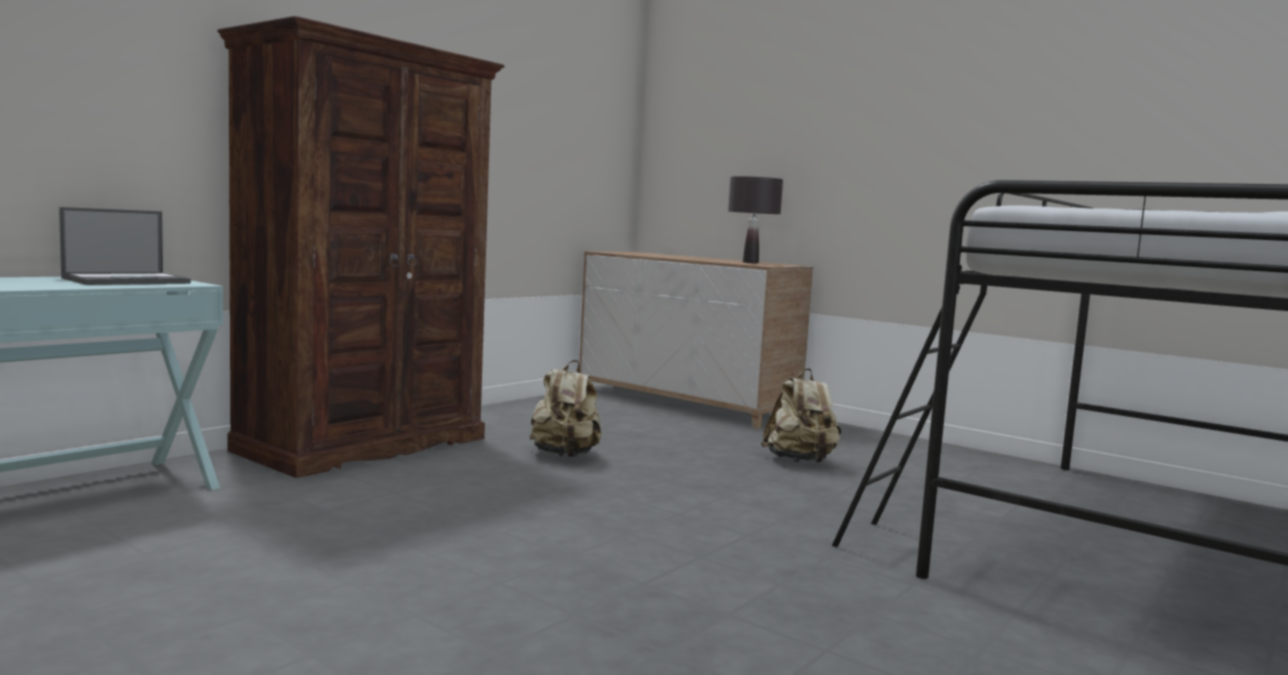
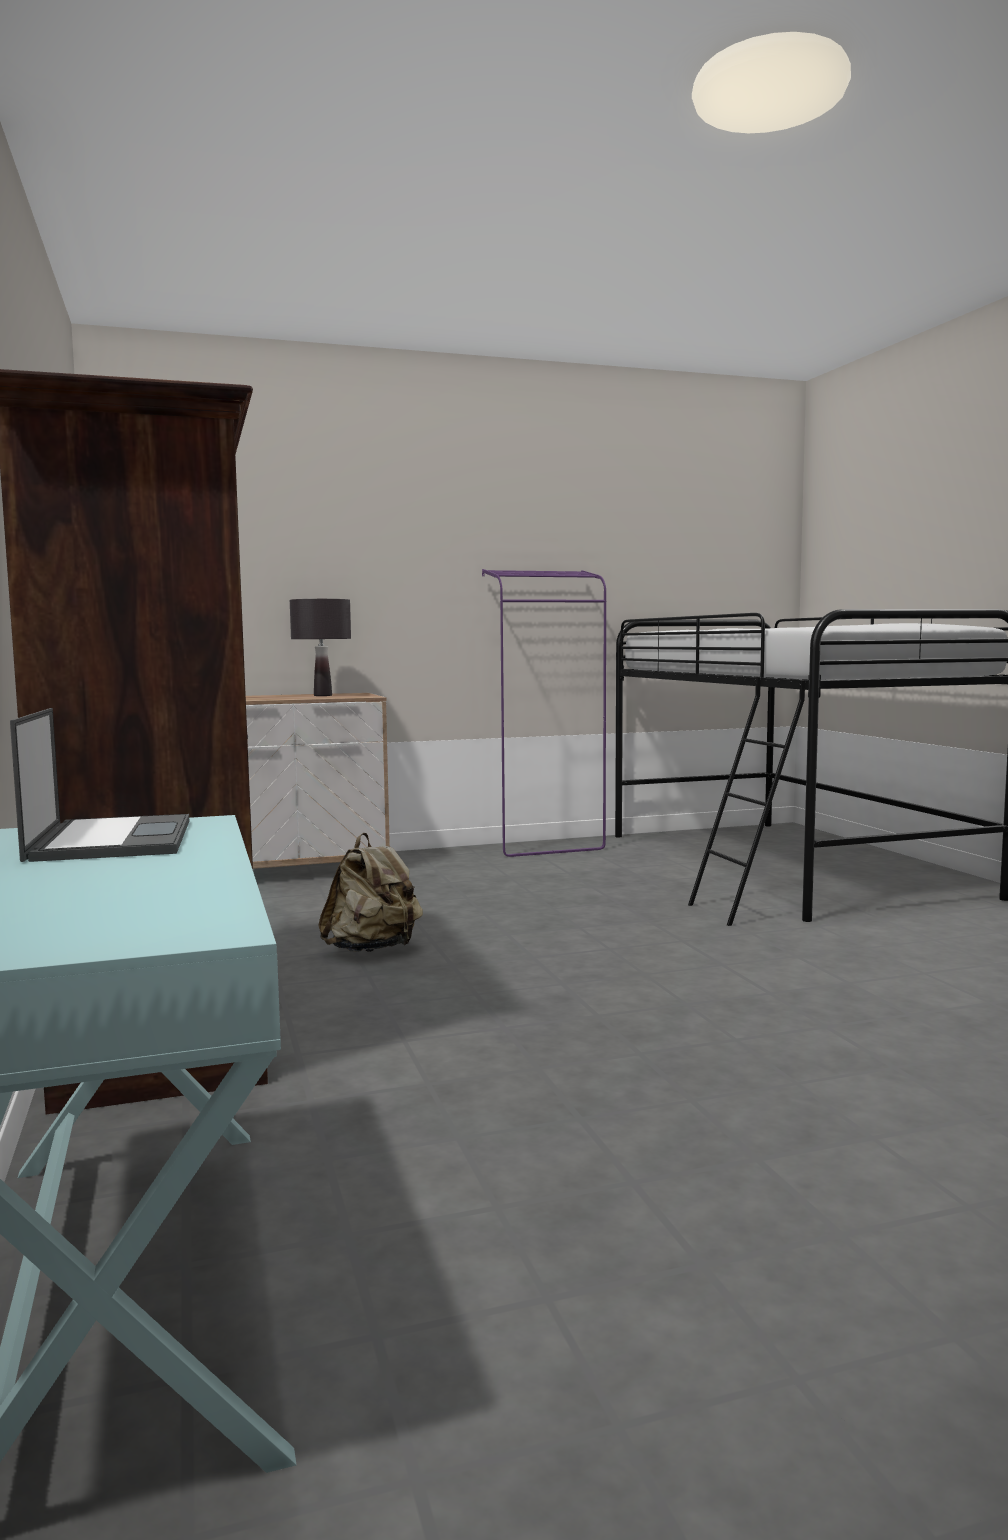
camera: 55 degrees left, 0 degrees up
beige backpack [761,368,841,463] -> none
none -> purple clothes rack [482,569,606,857]

